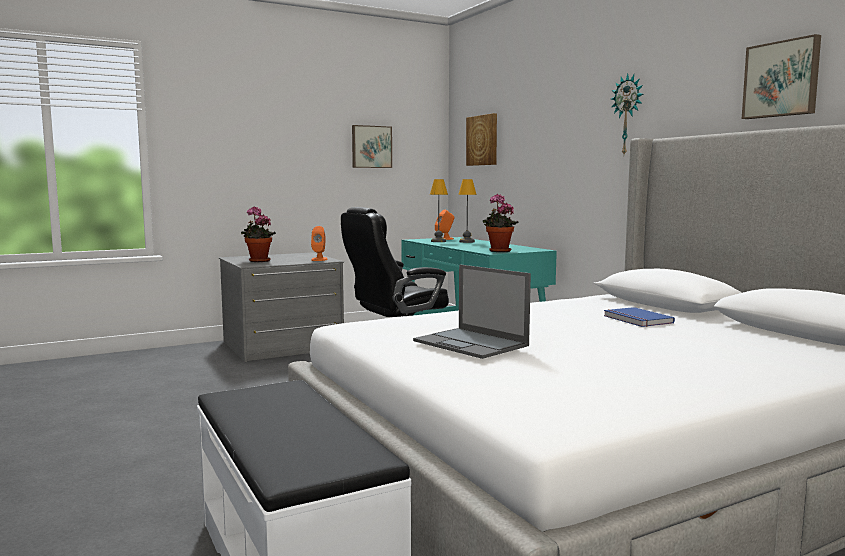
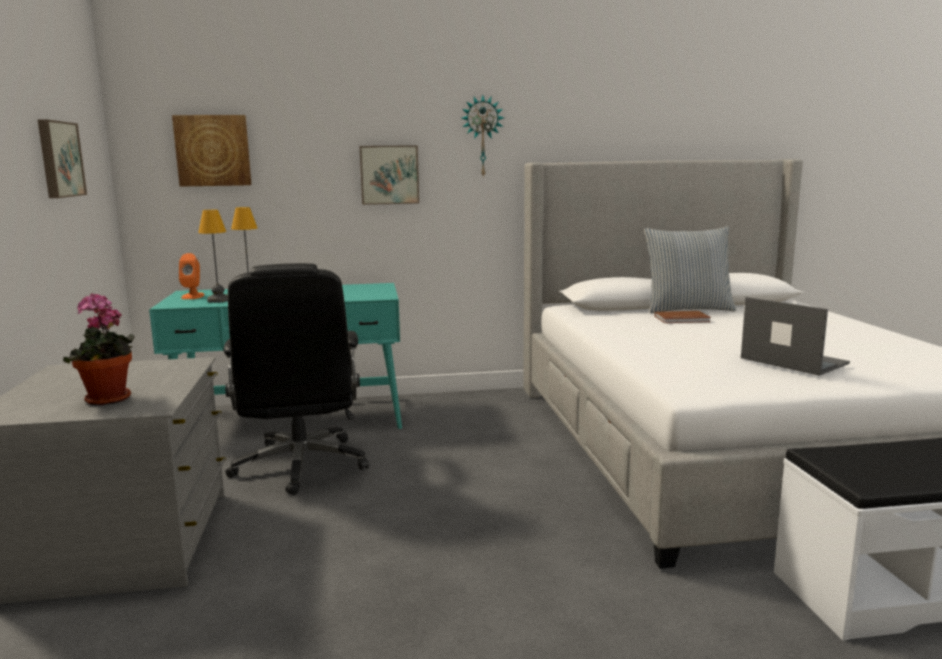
camera: 70 degrees left, 5 degrees up
orange speaker [311,226,328,261] -> none
laptop [413,264,531,359] -> laptop turned 105 degrees counterclockwise [741,297,850,376]
potted plant [483,194,519,252] -> none
blue book [604,307,675,327] -> brown book [654,311,711,323]
picture [742,34,821,119] -> picture moved to [360,145,419,205]
none -> pillow [644,226,737,313]

